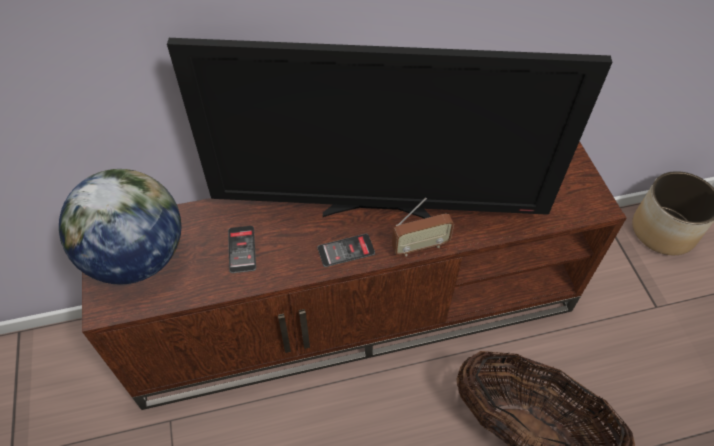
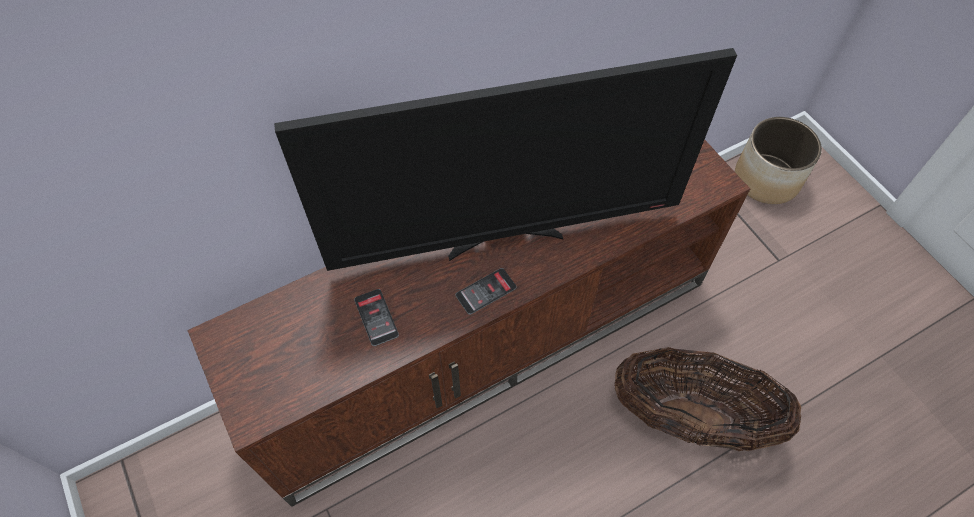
camera: 15 degrees left, 5 degrees up
globe [59,169,181,284] -> none
radio [392,198,454,256] -> none

